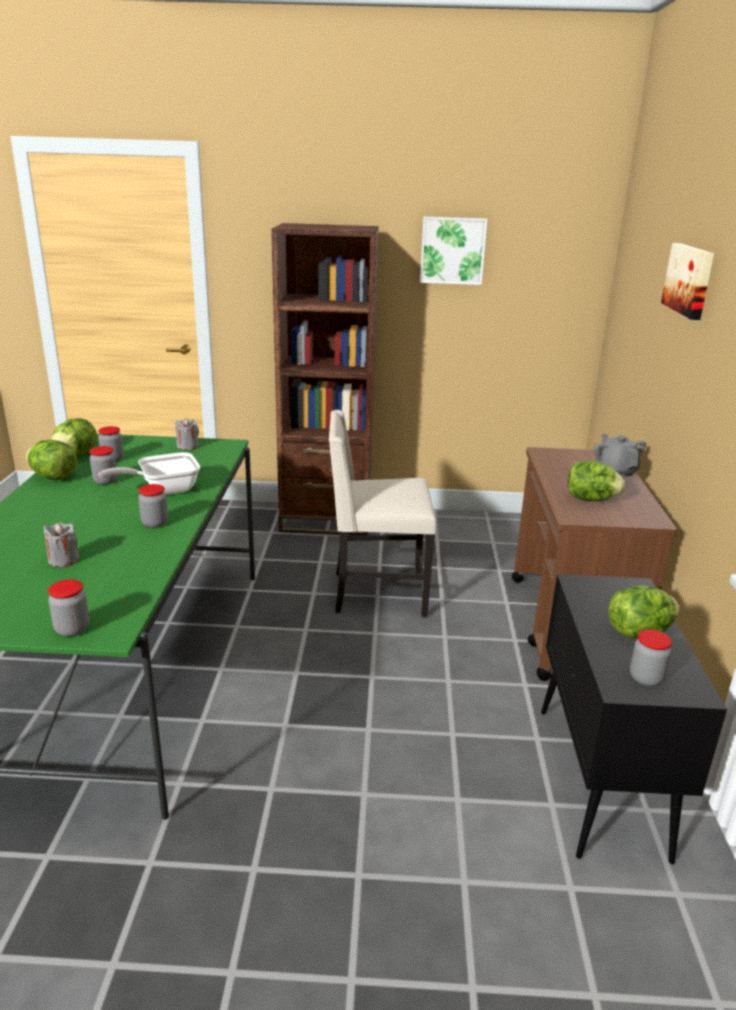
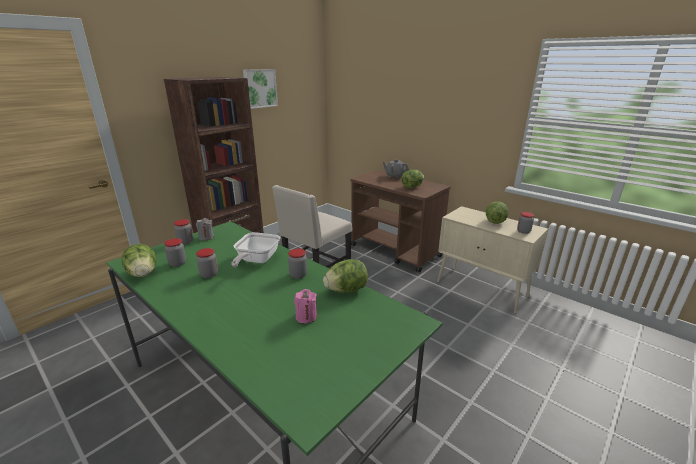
camera: 50 degrees left, 0 degrees up
lettuce [26,440,77,480] -> lettuce moved to [323,259,368,293]
grey candle [43,523,79,567] -> pink candle [294,289,317,324]
jar [48,579,89,637] -> jar moved to [174,219,193,245]
black cabinet [541,574,727,864] -> beige cabinet [437,206,548,314]
picture [661,243,714,320] -> none

